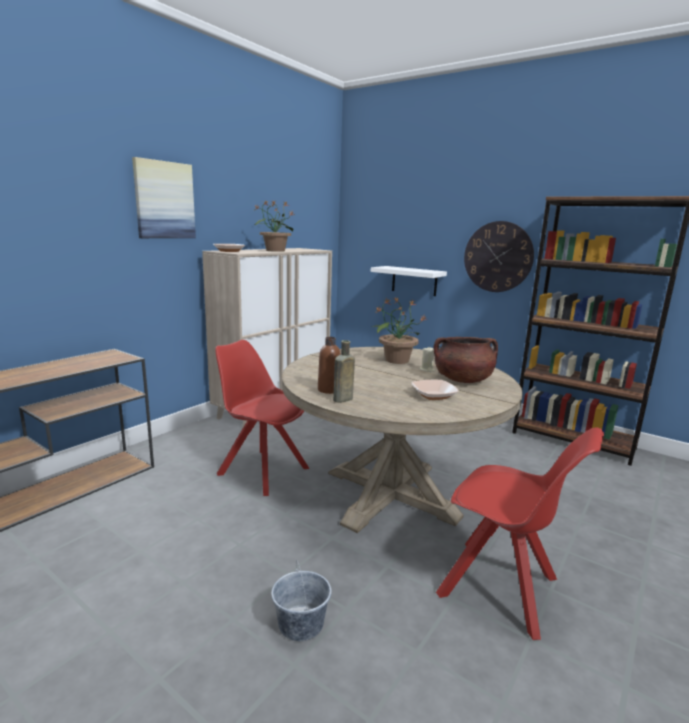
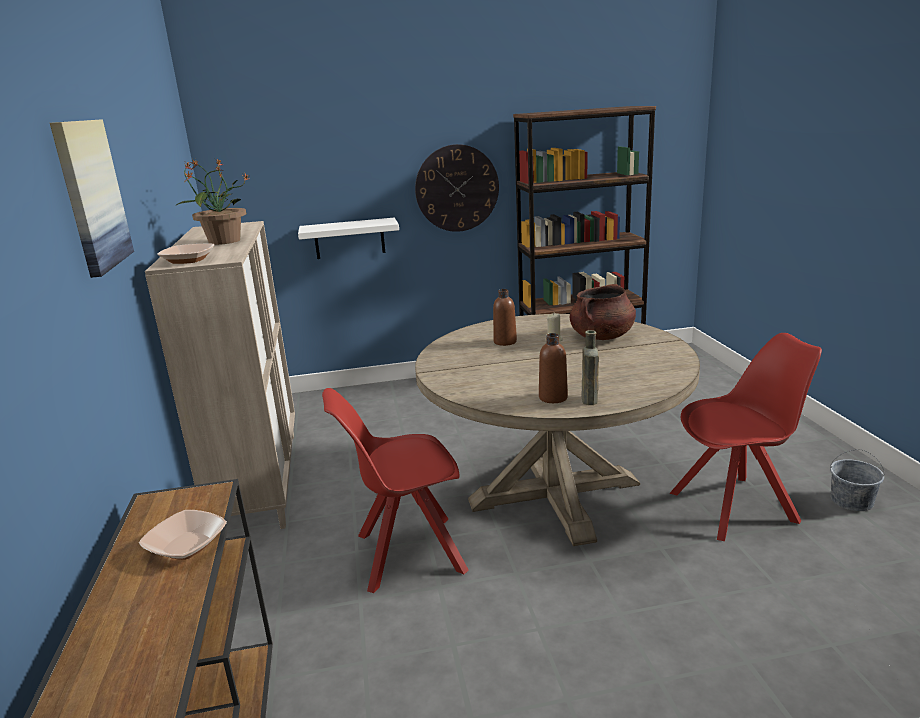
camera: 45 degrees left, 5 degrees up
grey bucket [271,560,332,641] -> grey bucket moved to [830,449,885,511]
potted plant [372,298,428,364] -> brown bottle [493,289,517,346]
bowl [412,380,459,400] -> bowl moved to [139,510,227,560]

